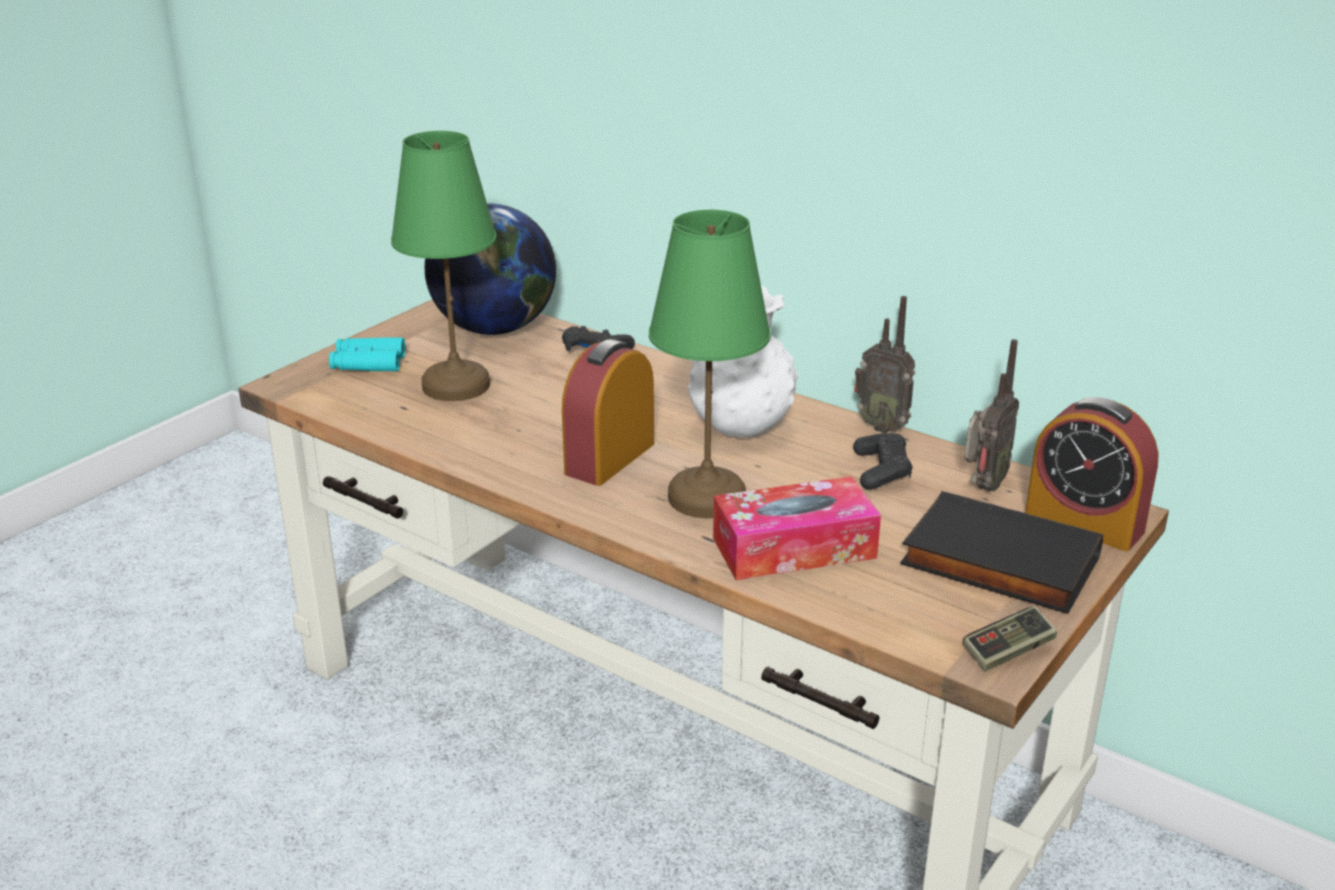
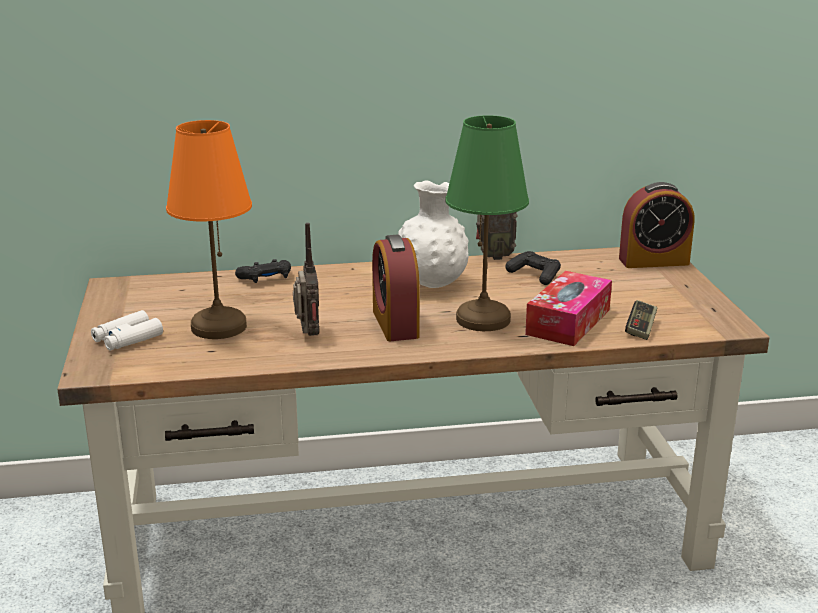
camera: 45 degrees left, 5 degrees down
turquoise binoculars [329,337,405,371] -> white binoculars [91,310,163,351]
green table lamp [391,131,497,401] -> orange table lamp [166,120,252,339]
globe [425,204,556,335] -> none
black book [900,491,1103,614] -> none
game controller [963,606,1057,671] -> game controller moved to [625,300,658,340]
radio [964,339,1019,492] -> radio moved to [293,223,319,336]

